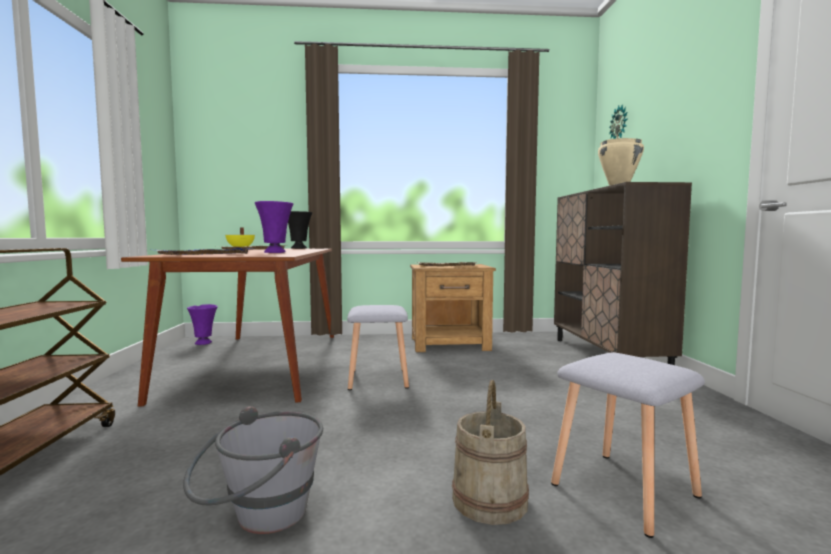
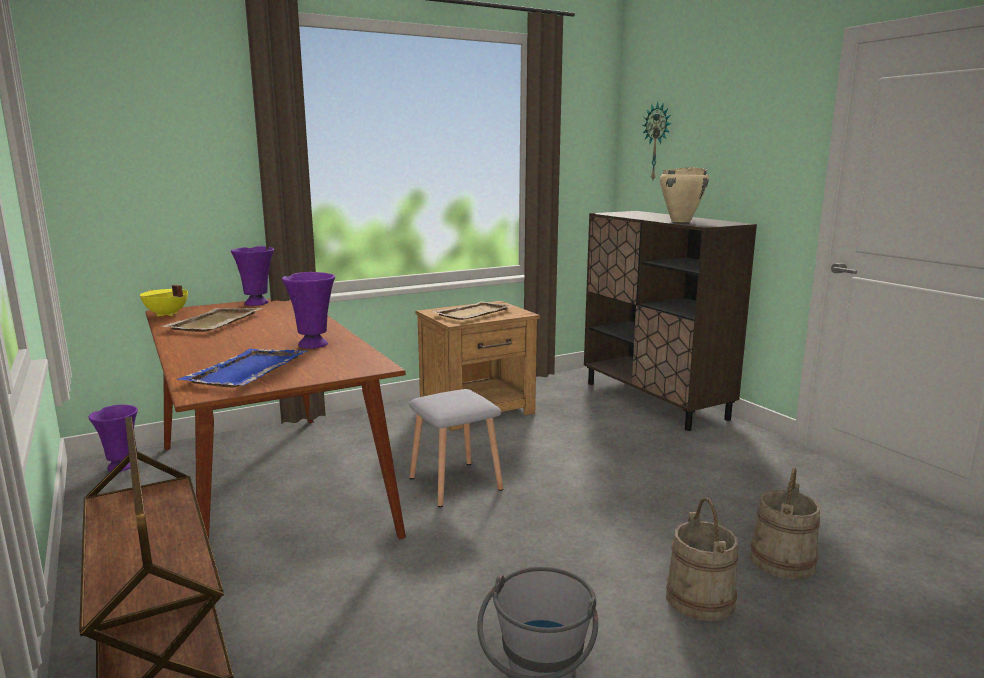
camera: 25 degrees left, 10 degrees up
black vase [288,211,312,249] -> purple vase [231,246,274,306]
grey stool [551,352,705,538] -> beige bucket [750,467,820,580]

